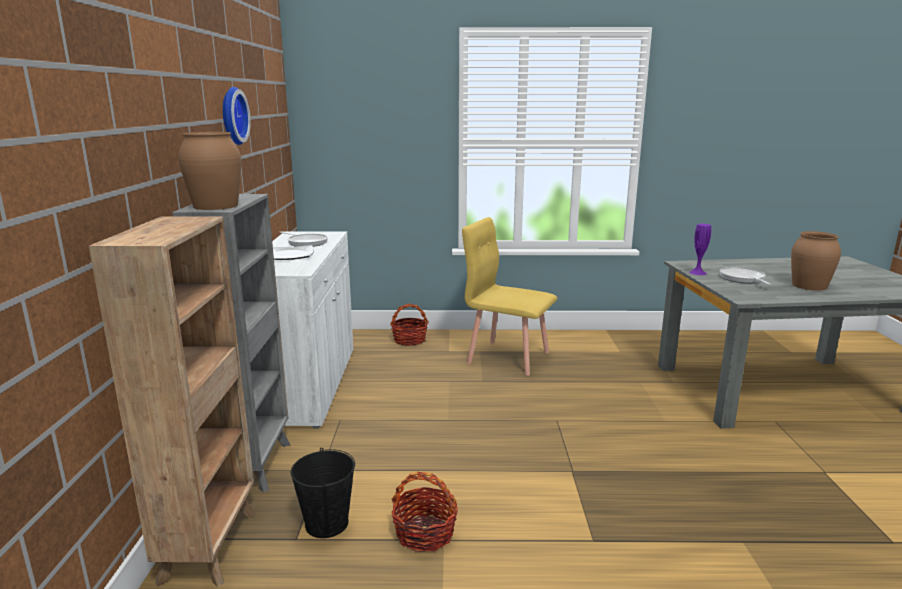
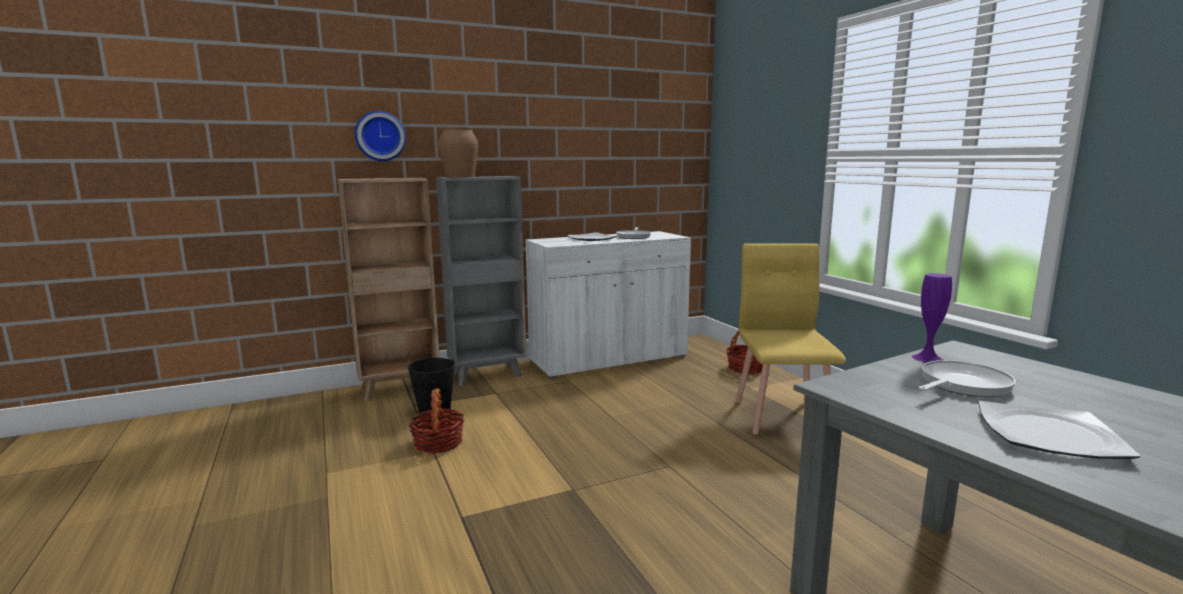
camera: 65 degrees right, 5 degrees down
wall clock [223,87,251,145] -> wall clock moved to [355,111,406,161]
brown vase [791,231,841,291] -> plate [978,401,1140,459]

